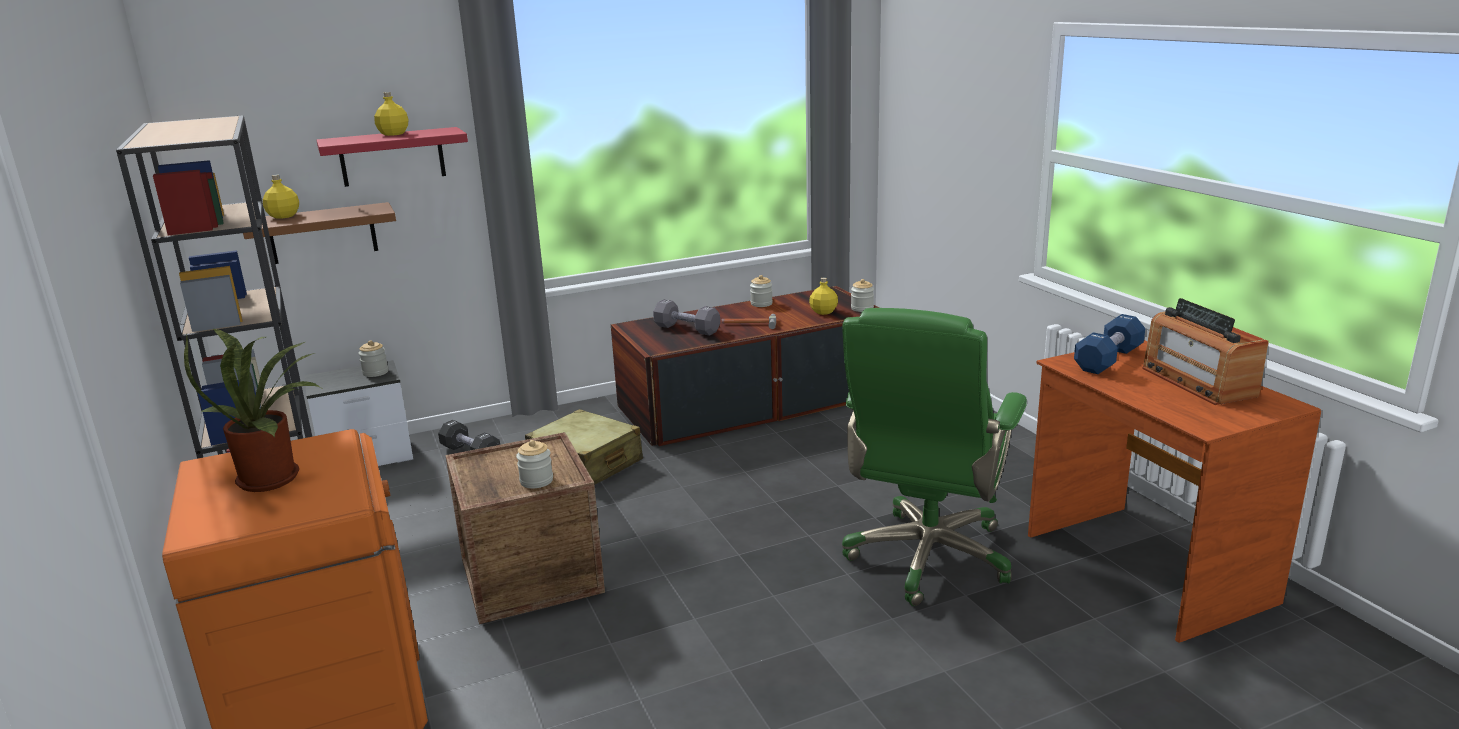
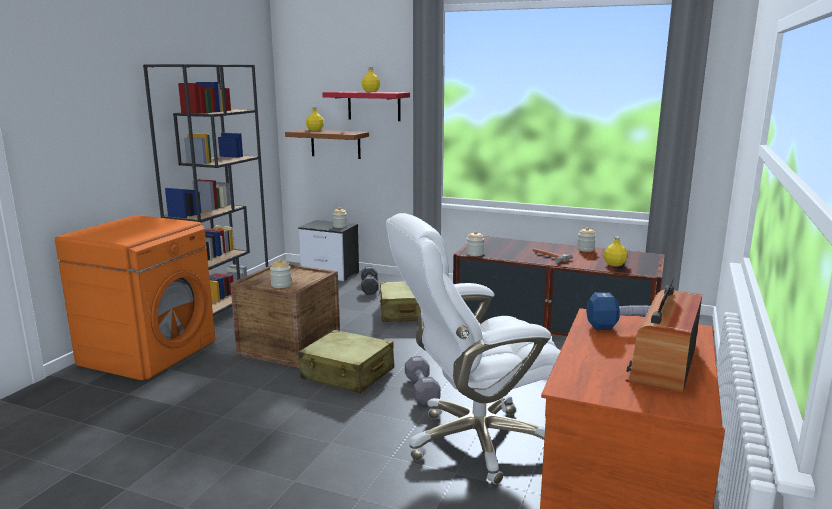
camera: 45 degrees right, 5 degrees down
potted plant [184,328,321,492] -> none
grey dumbbell [653,299,720,336] -> grey dumbbell moved to [405,356,441,405]
green office chair [842,308,1027,606] -> white office chair [386,213,560,484]
jar [851,279,874,312] -> jar moved to [466,231,484,256]
none -> beige suitcase [298,330,394,393]

